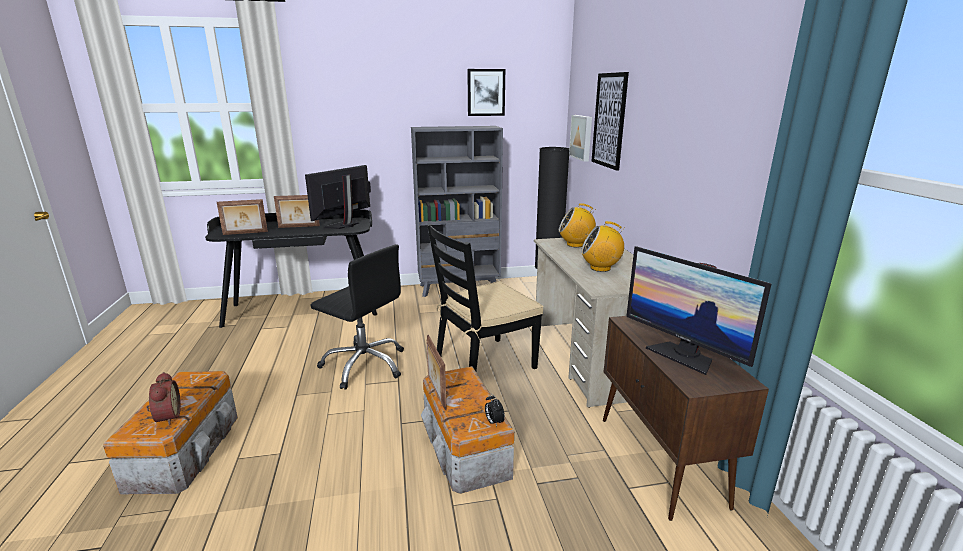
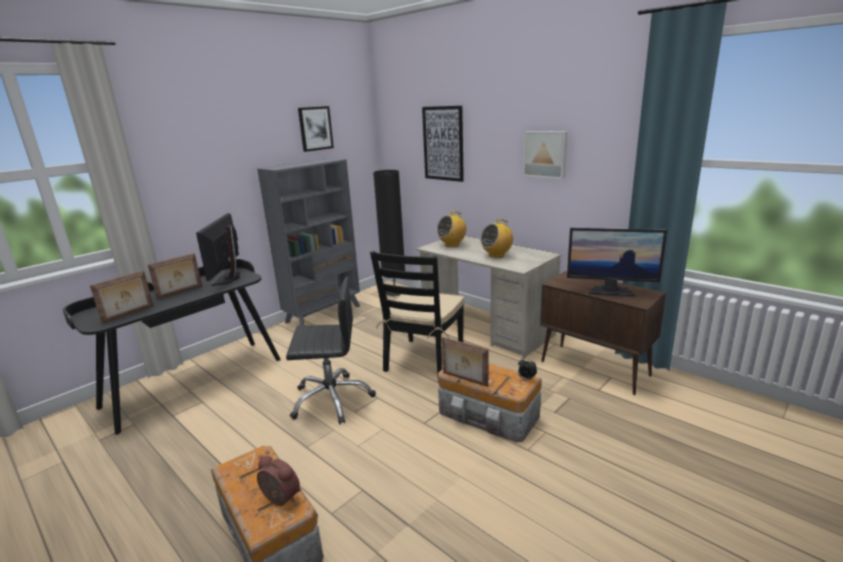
camera: 35 degrees left, 0 degrees up
picture [569,115,592,162] -> picture moved to [523,131,568,179]

